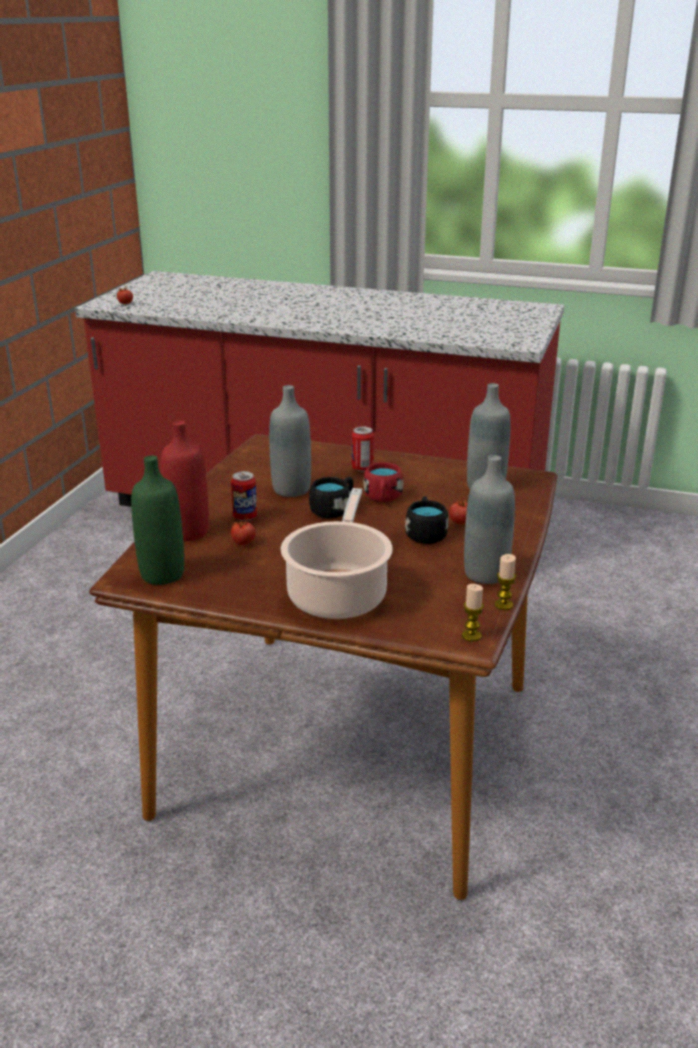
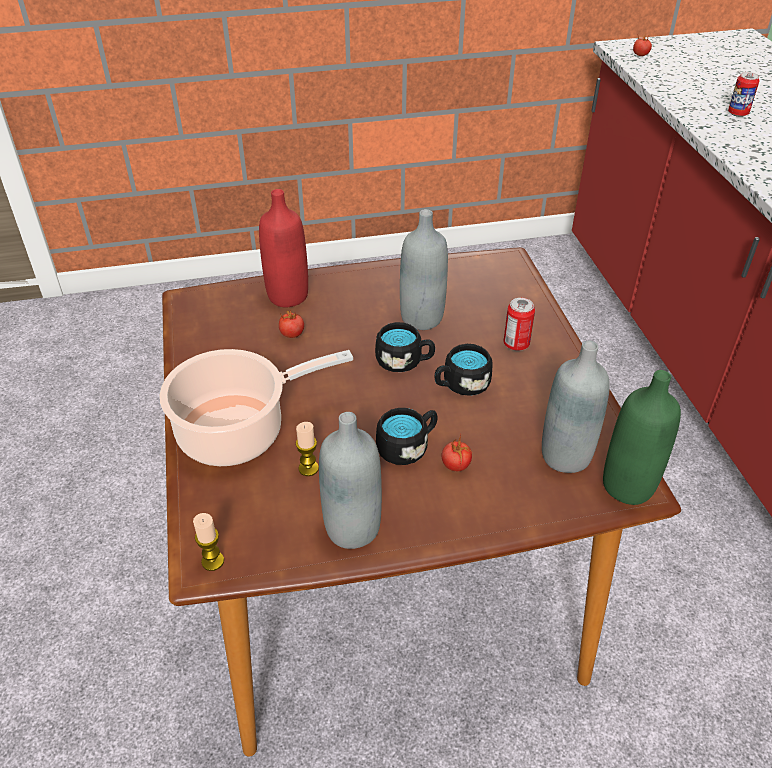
camera: 60 degrees right, 15 degrees up
green bottle [131,456,184,585] -> green bottle moved to [603,370,681,505]
can [231,471,257,521] -> can moved to [728,72,760,117]
red mug [363,462,403,502] -> black mug [435,344,492,396]
candle [495,554,516,610] -> candle moved to [296,422,319,476]

